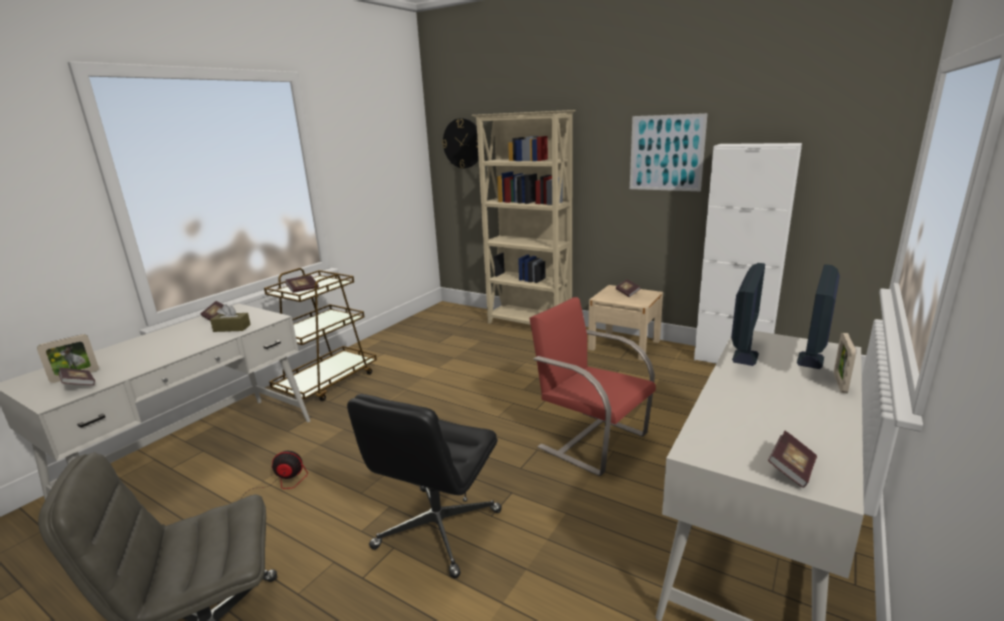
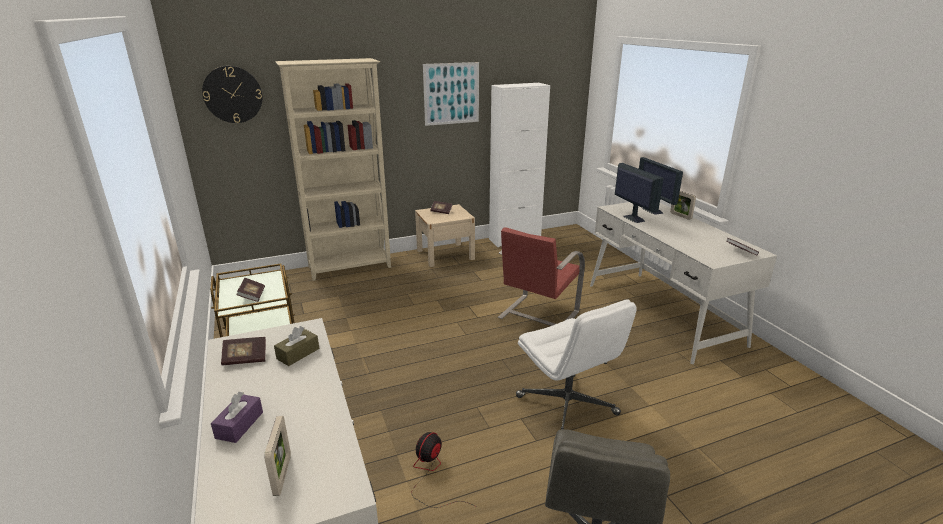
camera: 55 degrees left, 5 degrees up
book [58,368,95,385] -> none
black office chair [347,394,502,578] -> white office chair [516,299,637,429]
red chair [530,297,656,476] -> red chair turned 45 degrees counterclockwise [498,227,585,326]
none -> purple tissue box [211,392,263,443]

